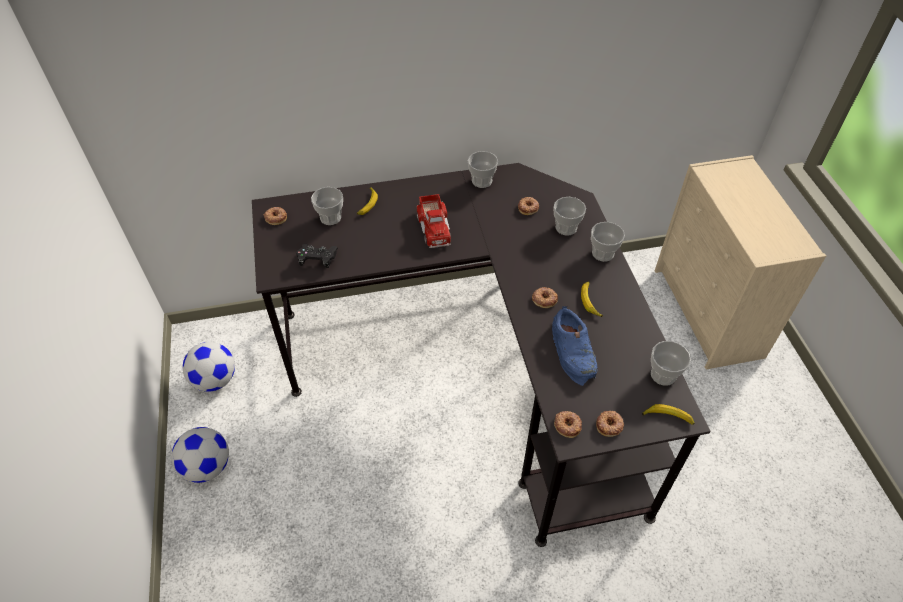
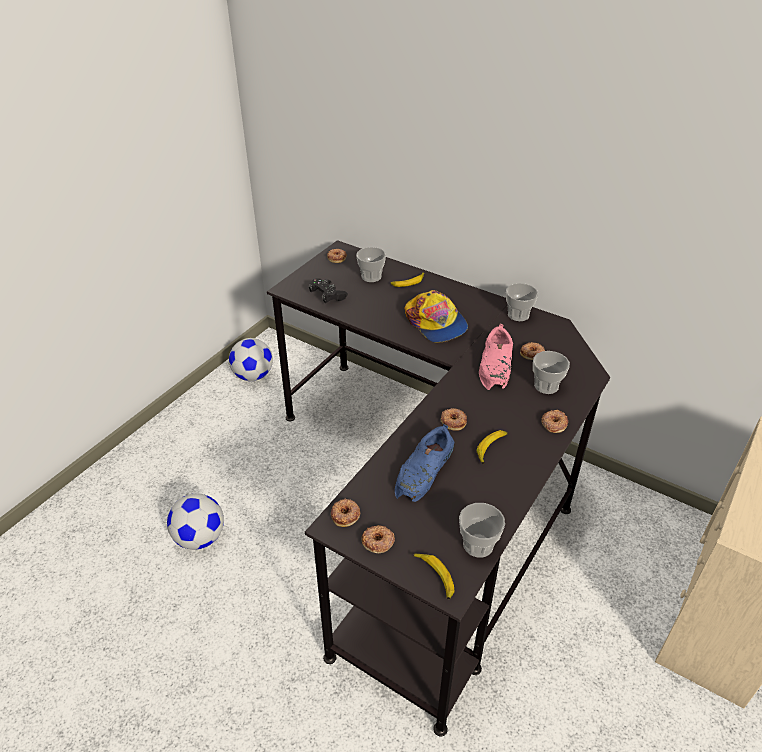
camera: 45 degrees right, 10 degrees down
football [171,427,229,483] -> football moved to [167,493,224,550]
toy truck [417,194,451,248] -> cap [404,290,468,343]
cup [591,222,625,262] -> donut [541,410,568,433]
none -> pink shoe [479,323,513,390]

